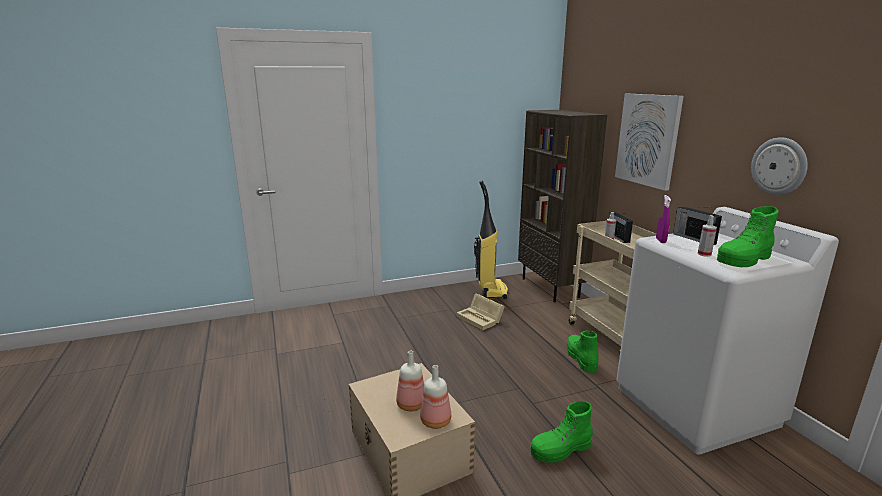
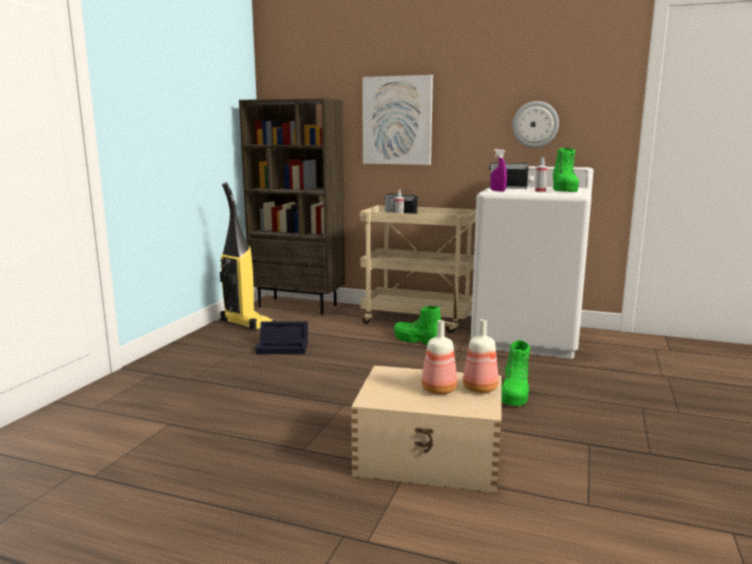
camera: 50 degrees left, 5 degrees down
beige storage box [456,293,505,330] -> black storage box [256,321,308,354]

